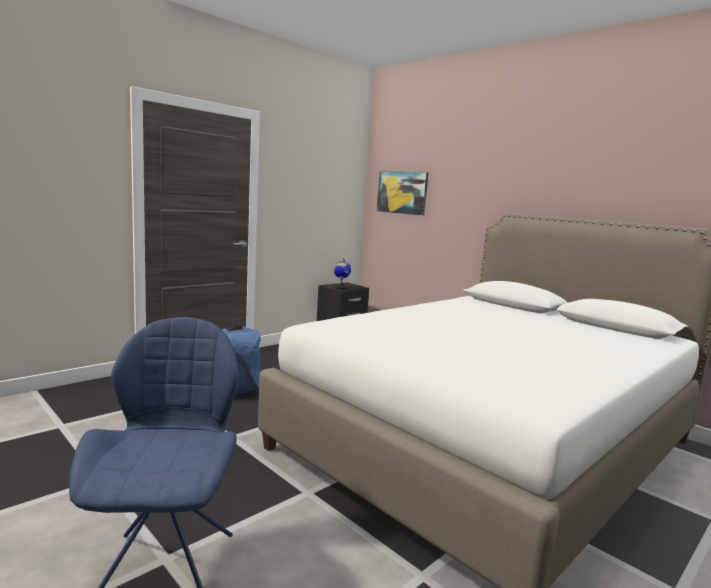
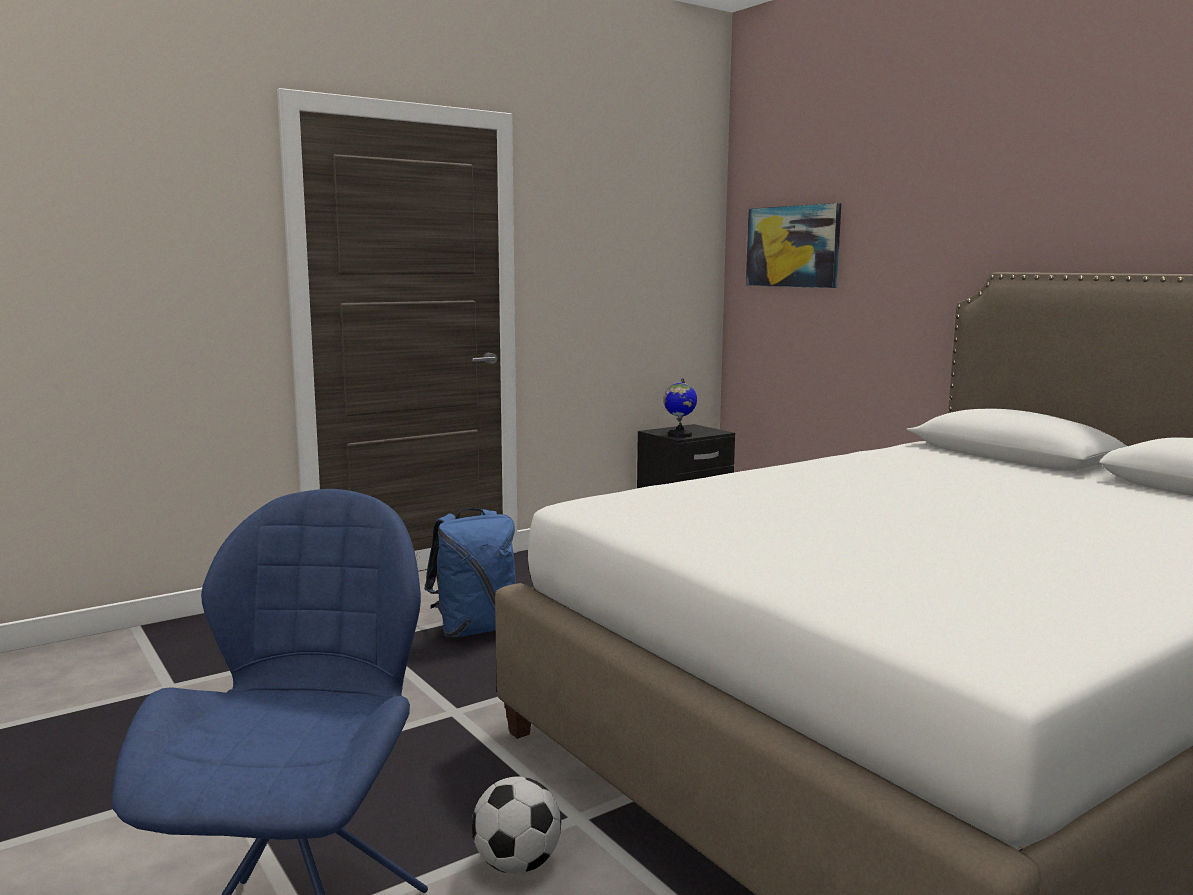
camera: 10 degrees right, 0 degrees up
none -> football [472,776,561,874]

